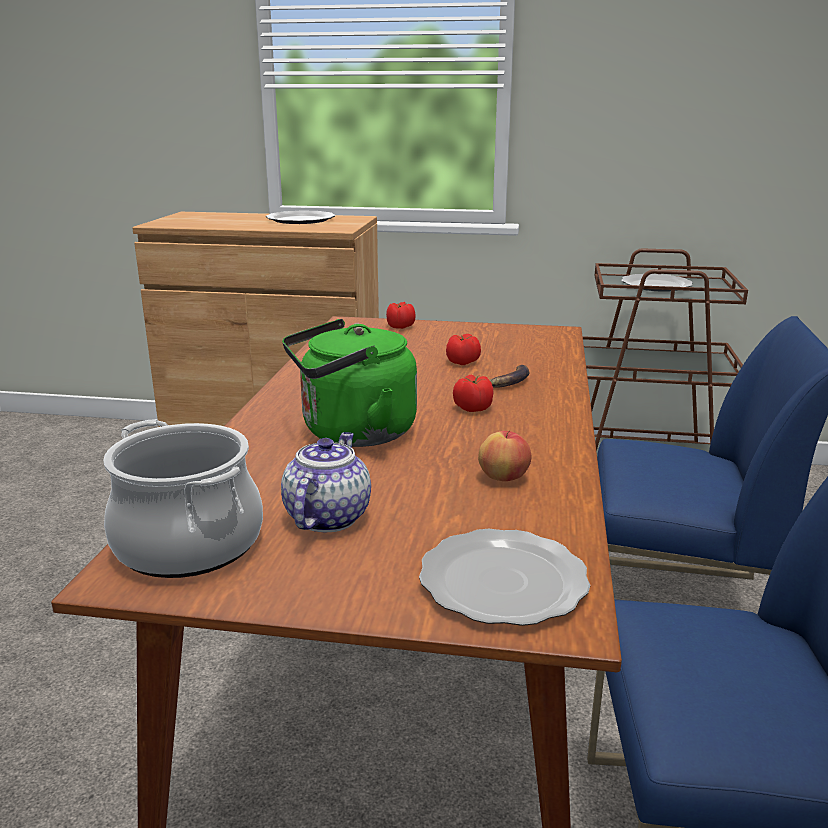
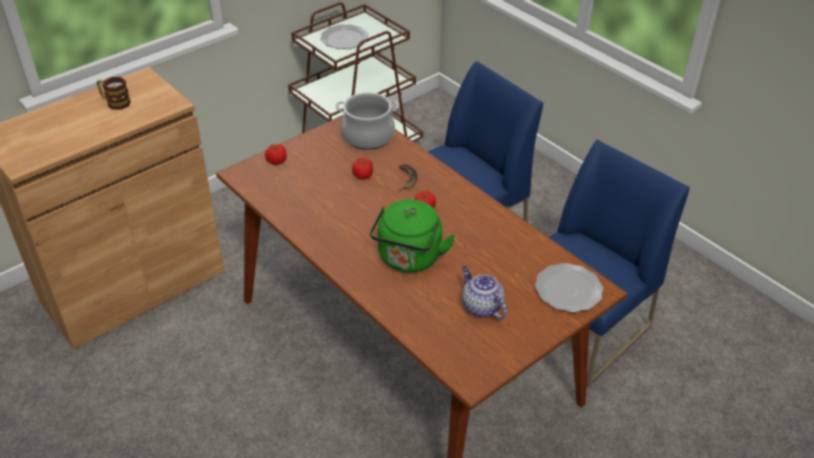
camera: 50 degrees left, 20 degrees up
cooking pot [103,419,263,578] -> cooking pot moved to [336,92,399,150]
plate [266,210,335,224] -> mug [97,77,131,110]
apple [478,430,532,481] -> none

